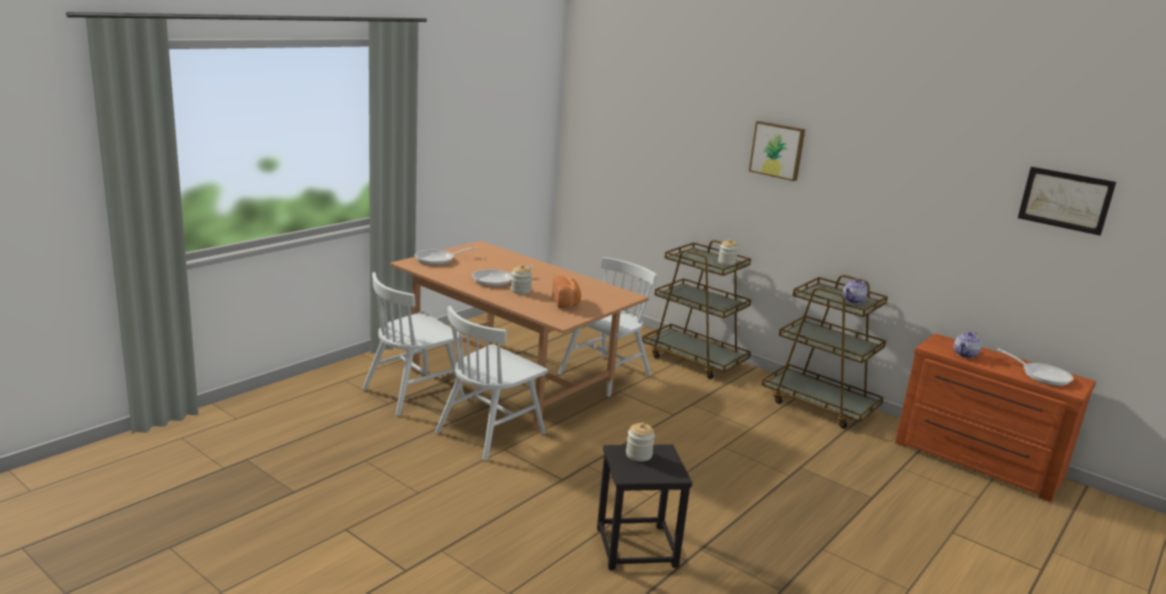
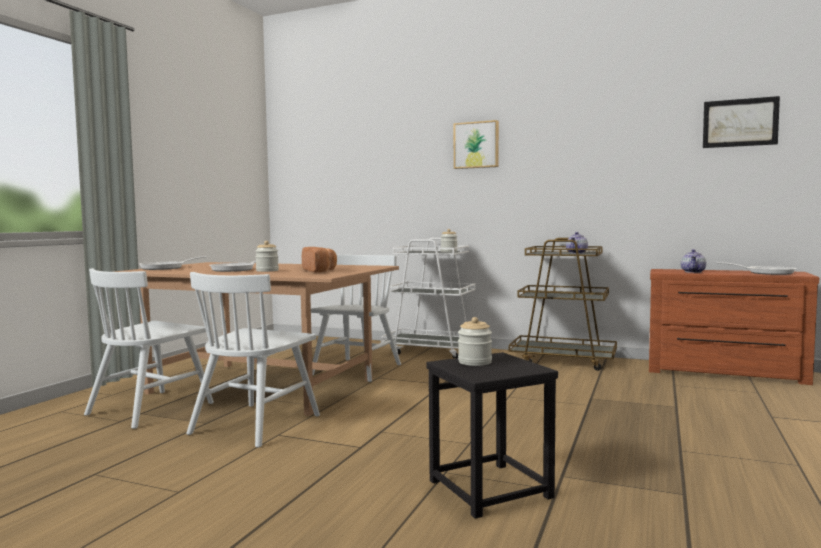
camera: 15 degrees left, 15 degrees down
brown cart [642,240,751,379] -> white cart [381,238,475,359]

